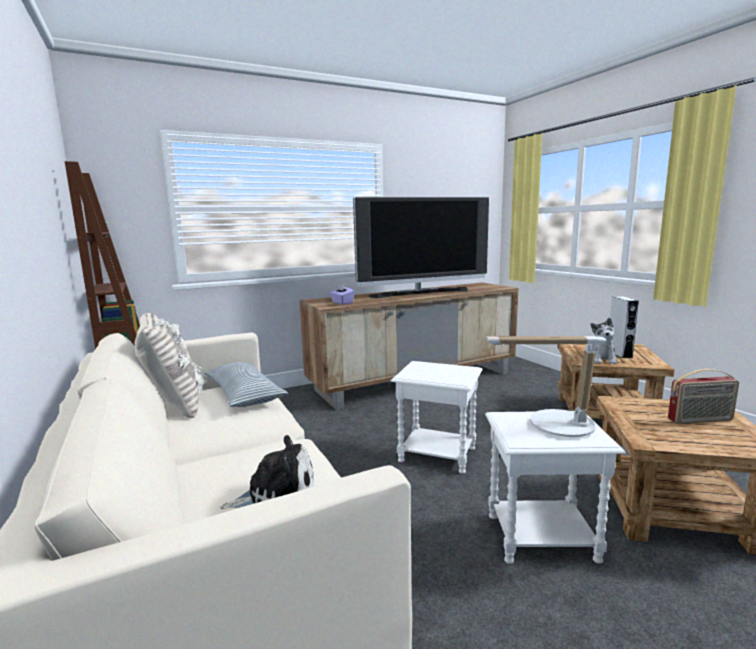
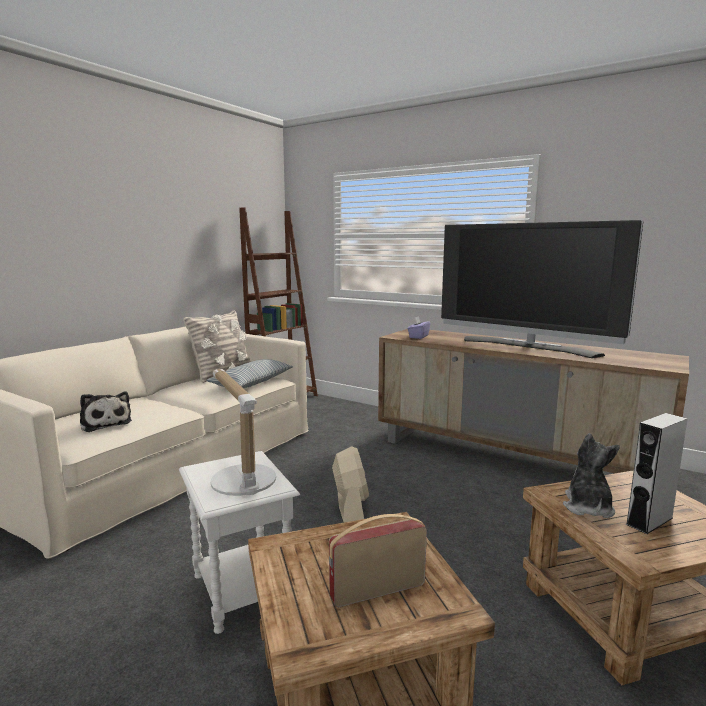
camera: 60 degrees right, 0 degrees up
white side table [390,361,483,474] -> beige fan [332,446,369,522]
plush toy [591,318,617,364] -> plush toy turned 120 degrees clockwise [563,433,620,518]
radio [668,369,739,424] -> radio turned 105 degrees clockwise [329,514,427,607]

